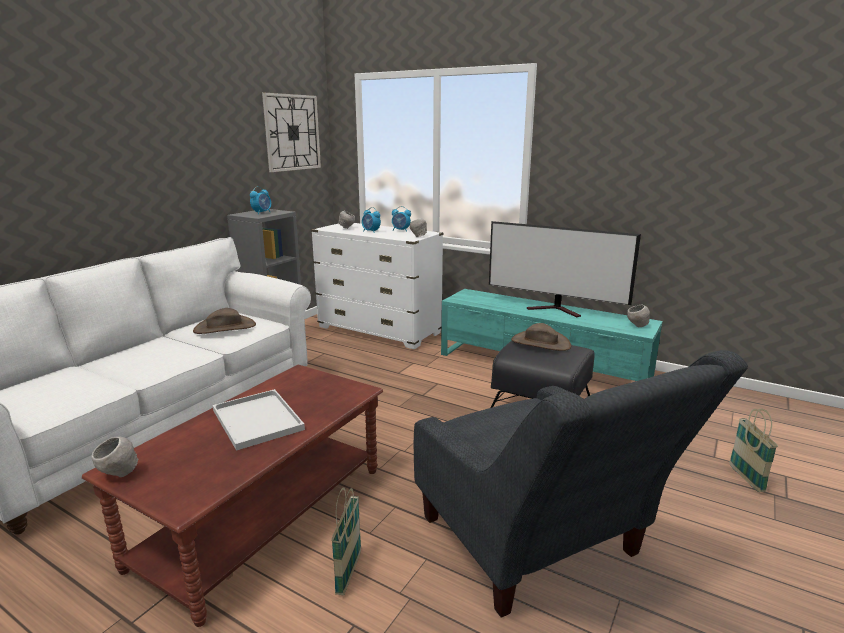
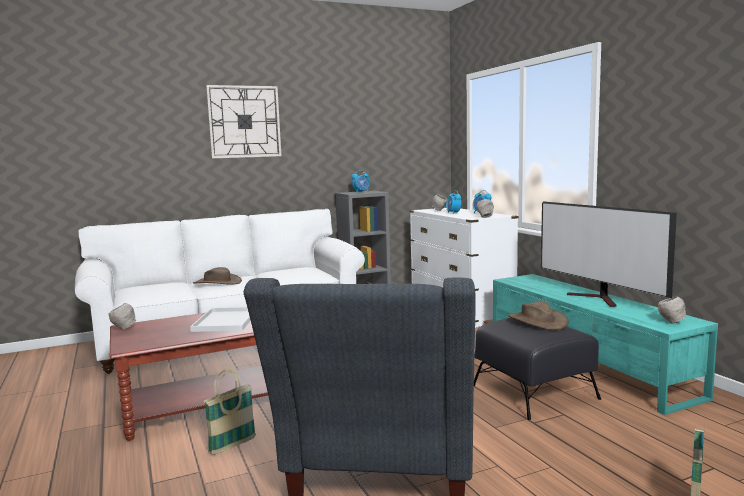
camera: 35 degrees right, 10 degrees down
brown hat [193,308,256,334] -> brown hat moved to [193,267,242,284]
wall clock [262,93,321,172] -> wall clock moved to [206,85,281,158]

